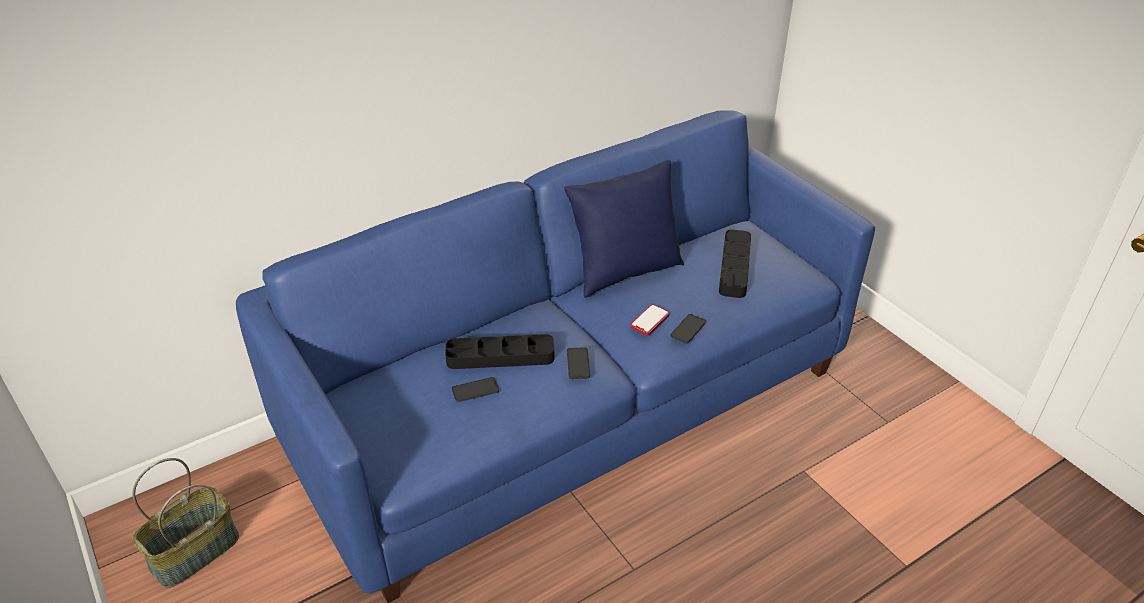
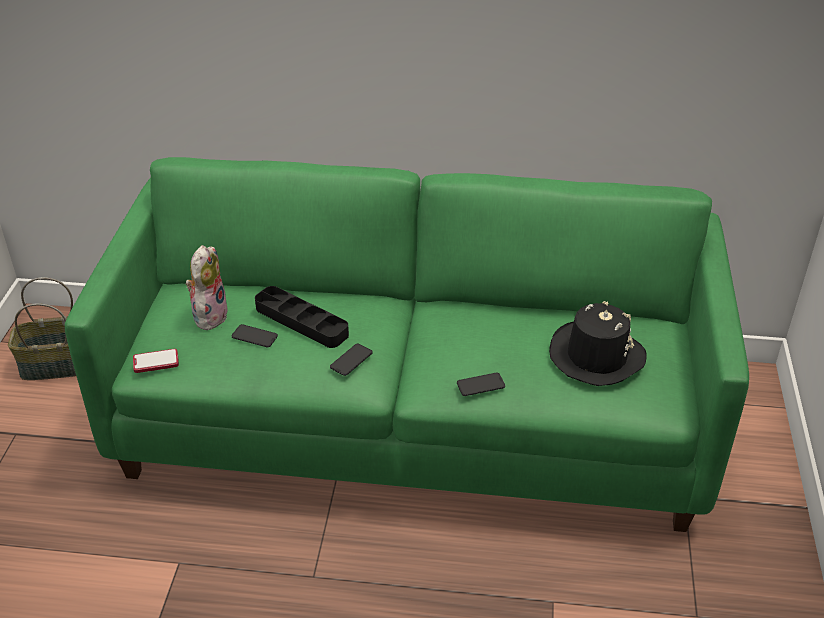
camera: 40 degrees right, 0 degrees up
blue sofa [236,110,875,603] -> green sofa [65,157,749,532]
blue pillow [564,160,684,298] -> none
phone [630,304,669,336] -> phone moved to [133,349,179,373]
black tray [719,229,751,298] -> black hat [549,301,647,386]
none -> plush toy [185,245,228,331]

